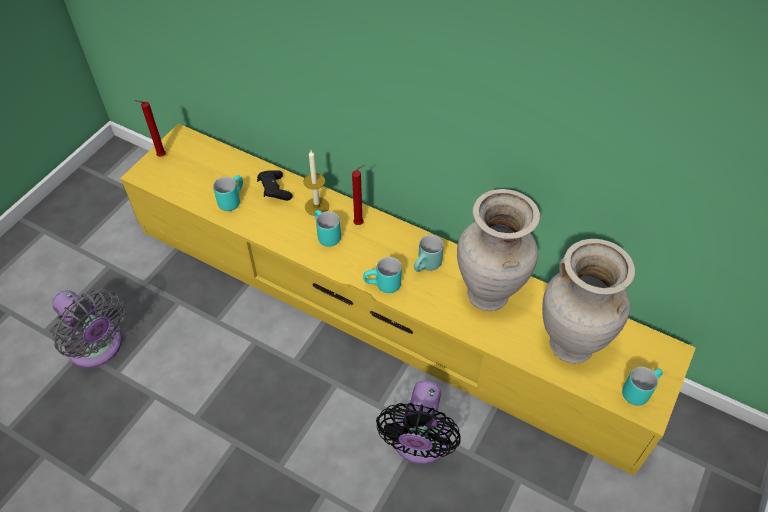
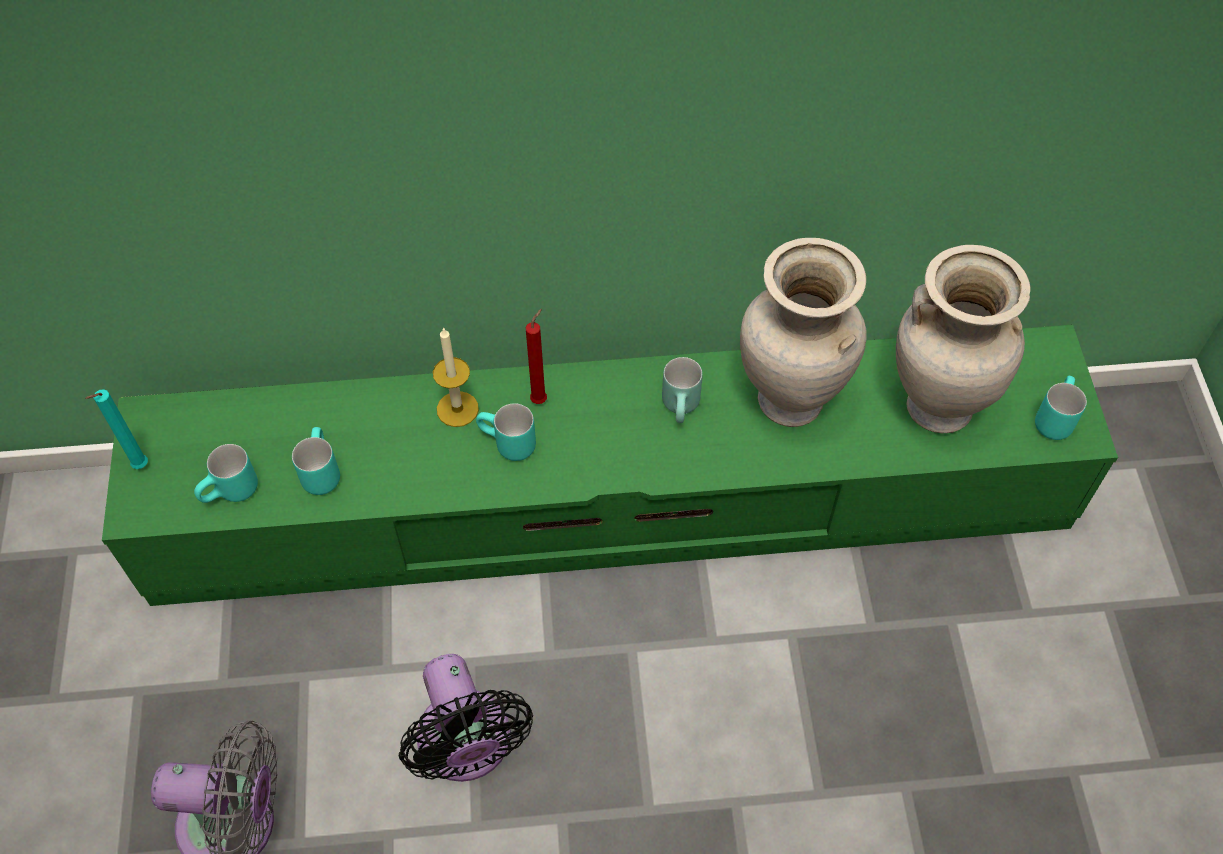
camera: 35 degrees left, 5 degrees up
yellow tv stand [120,124,696,476] -> green tv stand [102,325,1118,606]
red candle [134,100,166,157] -> turquoise candle [85,389,148,469]
black game controller [257,170,293,201] -> none
turquoise mug [363,257,402,293] -> turquoise mug moved to [194,444,258,503]
black fan [376,380,461,464] -> black fan moved to [399,654,533,782]

